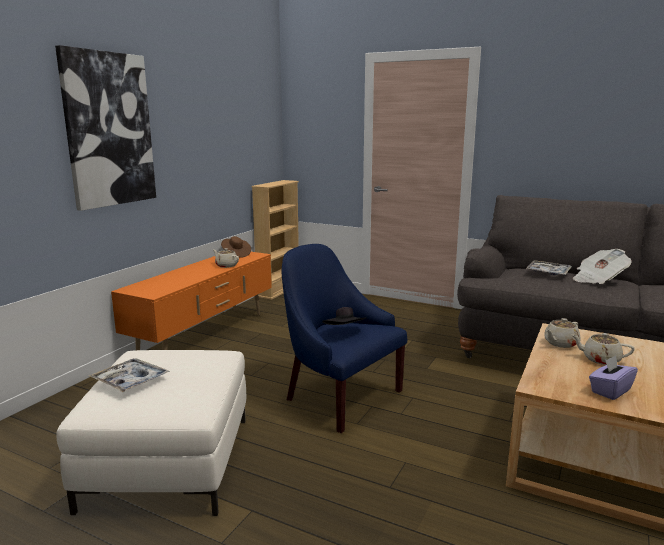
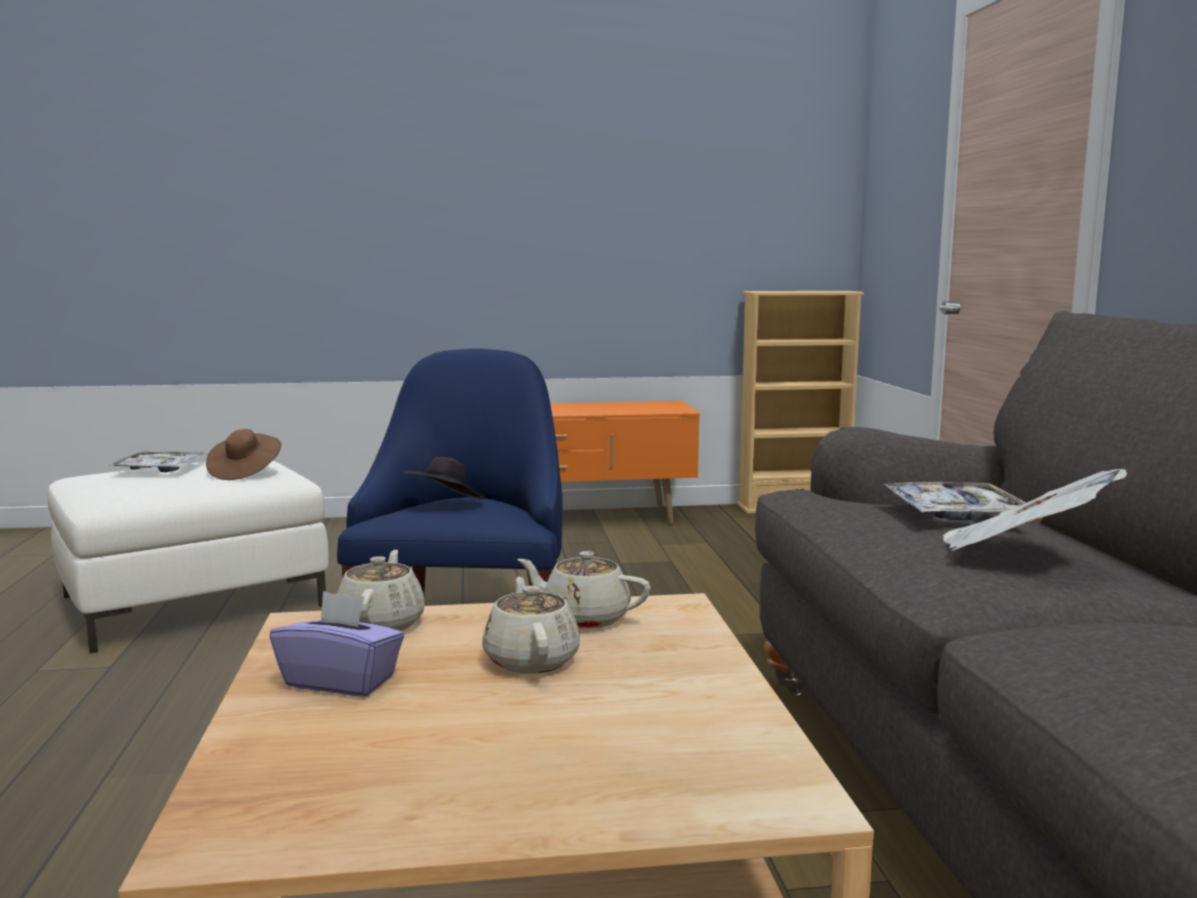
camera: 55 degrees right, 5 degrees down
picture [55,45,156,211] -> none
beige teapot [213,248,239,268] -> beige teapot moved to [337,550,425,631]
brown hat [221,236,251,258] -> brown hat moved to [206,429,281,480]

